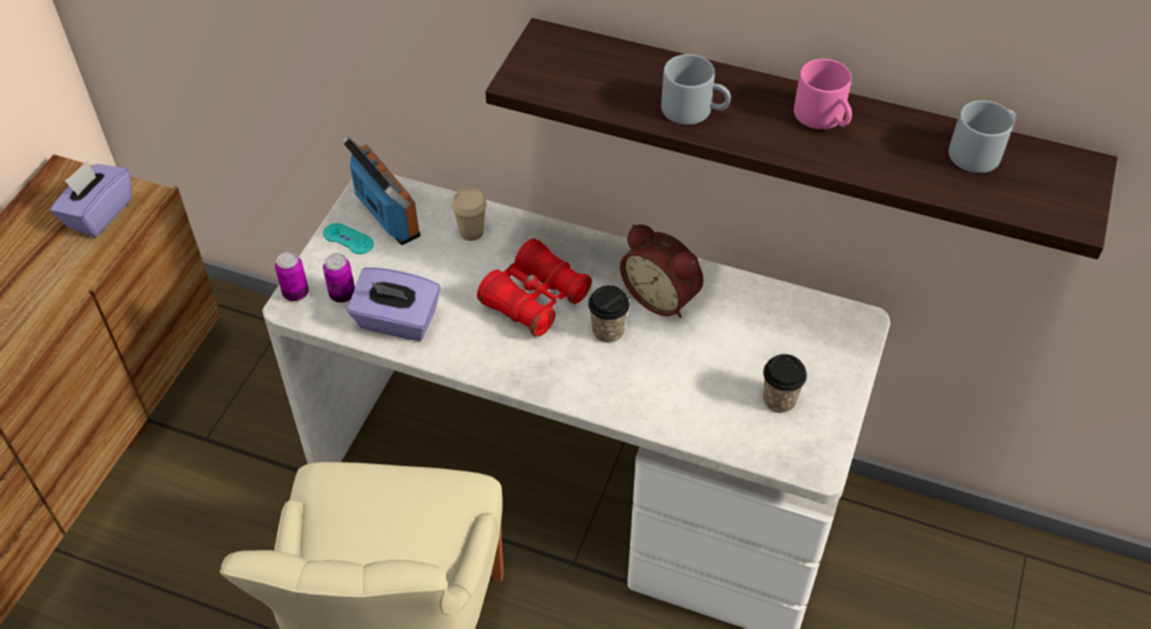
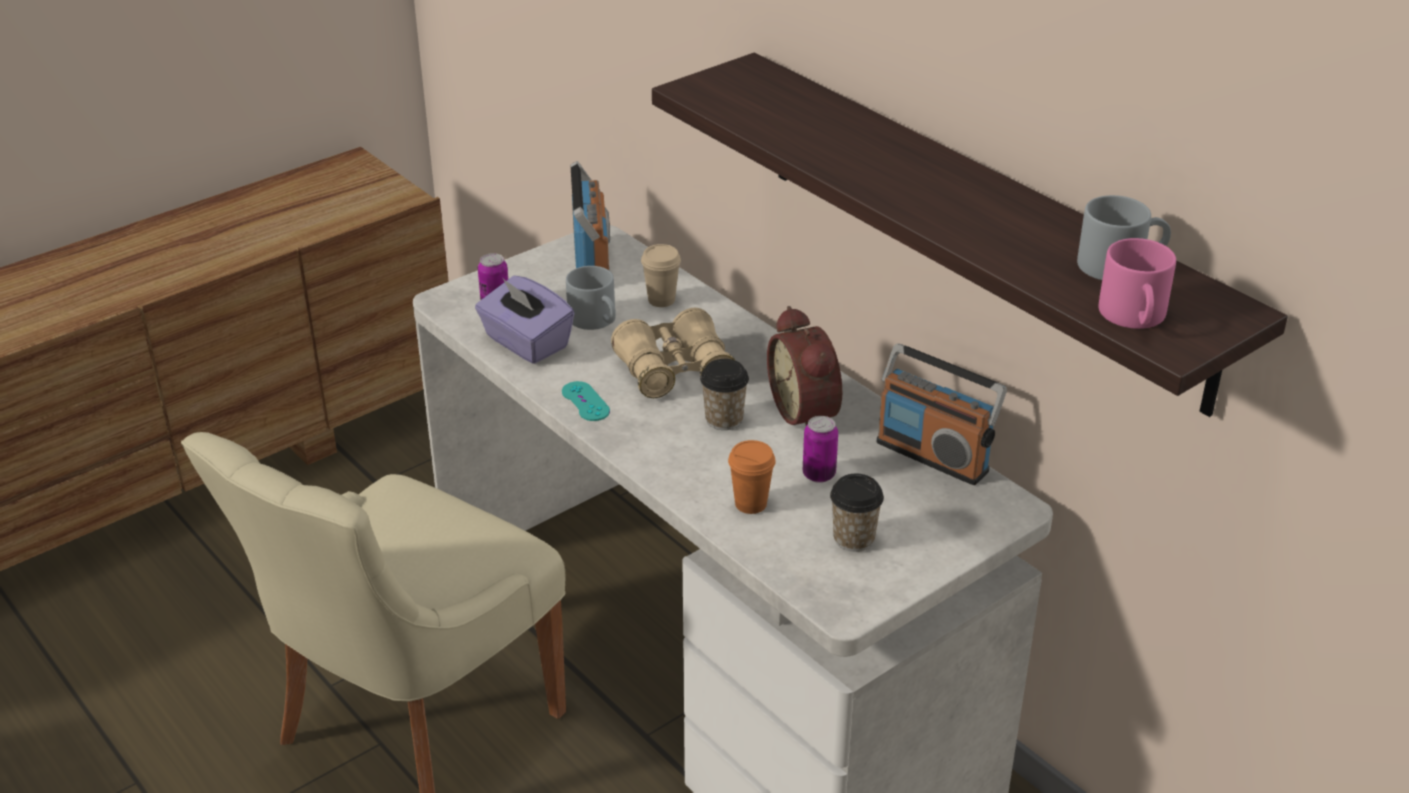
camera: 30 degrees right, 15 degrees down
purple tissue box [50,161,131,237] -> none
can [275,252,309,301] -> can moved to [803,416,838,483]
turquoise game controller [323,223,374,254] -> turquoise game controller moved to [562,381,610,421]
red binoculars [477,239,592,337] -> beige binoculars [611,308,735,398]
grey mug [661,54,731,125] -> grey mug moved to [566,266,616,330]
pink mug [794,59,852,129] -> pink mug moved to [1098,238,1176,329]
none -> orange cup [728,440,776,514]
none -> radio [877,344,1007,485]

